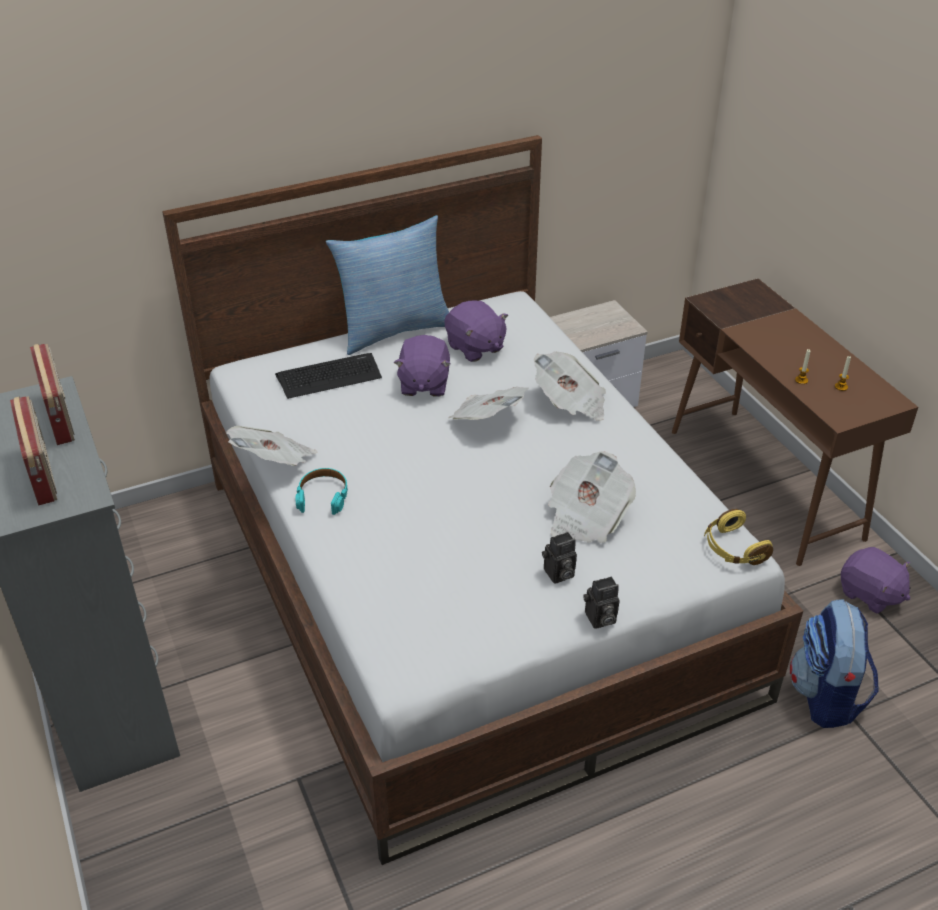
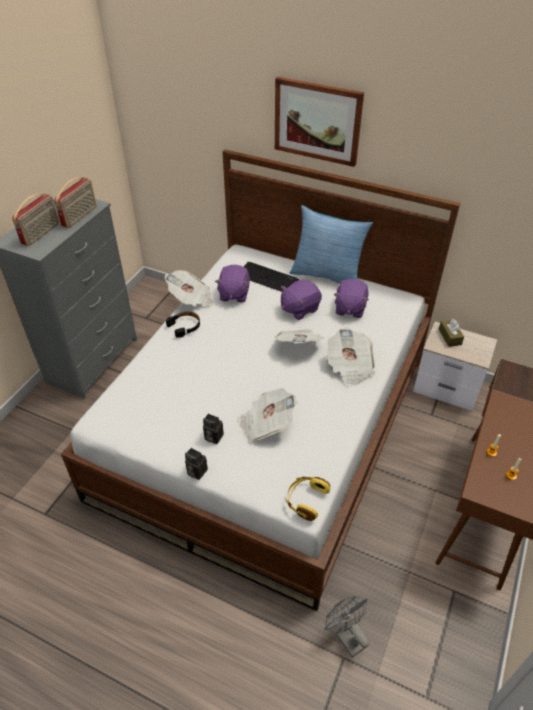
camera: 50 degrees right, 5 degrees up
turquoise headphones [296,468,348,515] -> black headphones [166,312,200,338]
backpack [790,599,879,728] -> grey fan [324,596,369,657]
purple plush toy [841,547,911,613] -> purple plush toy moved to [215,265,250,302]
none -> picture [275,77,364,167]
none -> brown tissue box [439,319,464,347]

